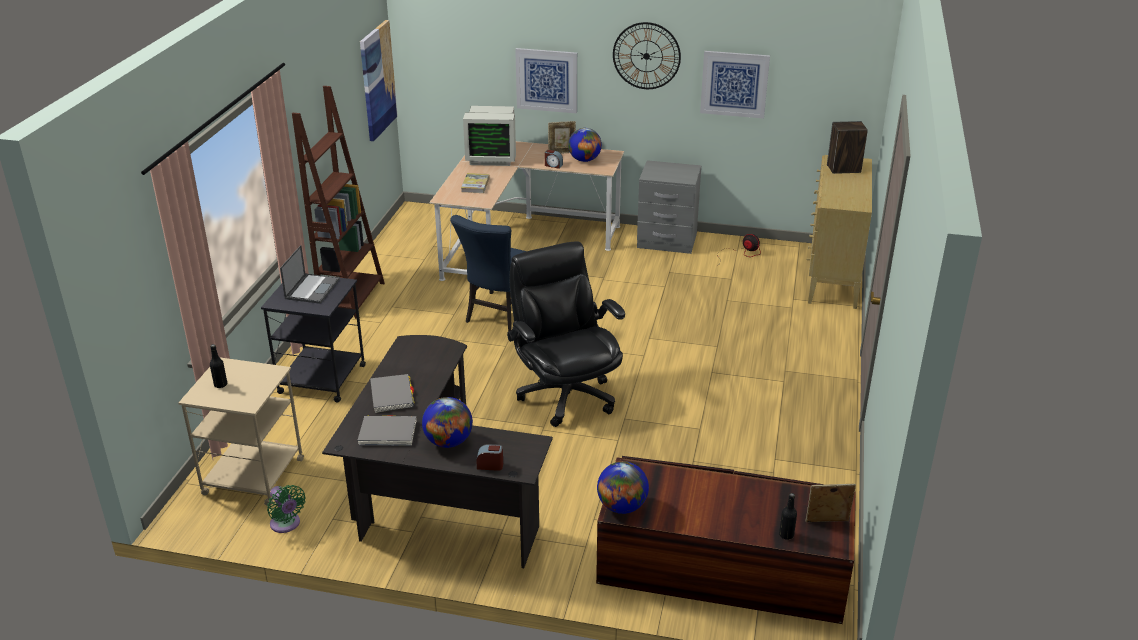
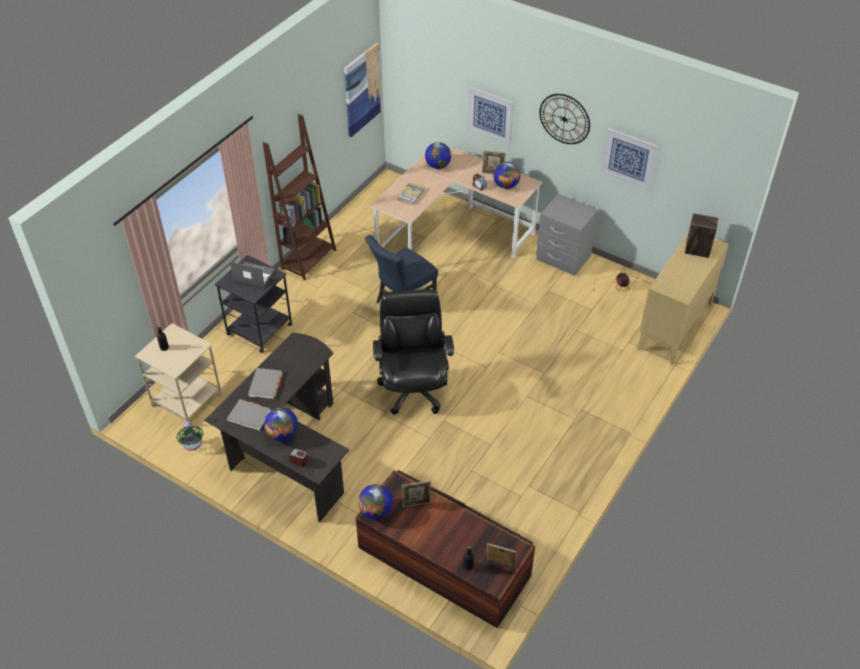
camera: 20 degrees right, 15 degrees up
laptop [280,245,339,304] -> laptop turned 105 degrees counterclockwise [230,261,275,287]
monitor [463,106,516,166] -> globe [425,142,451,169]
none -> picture frame [402,481,431,507]

